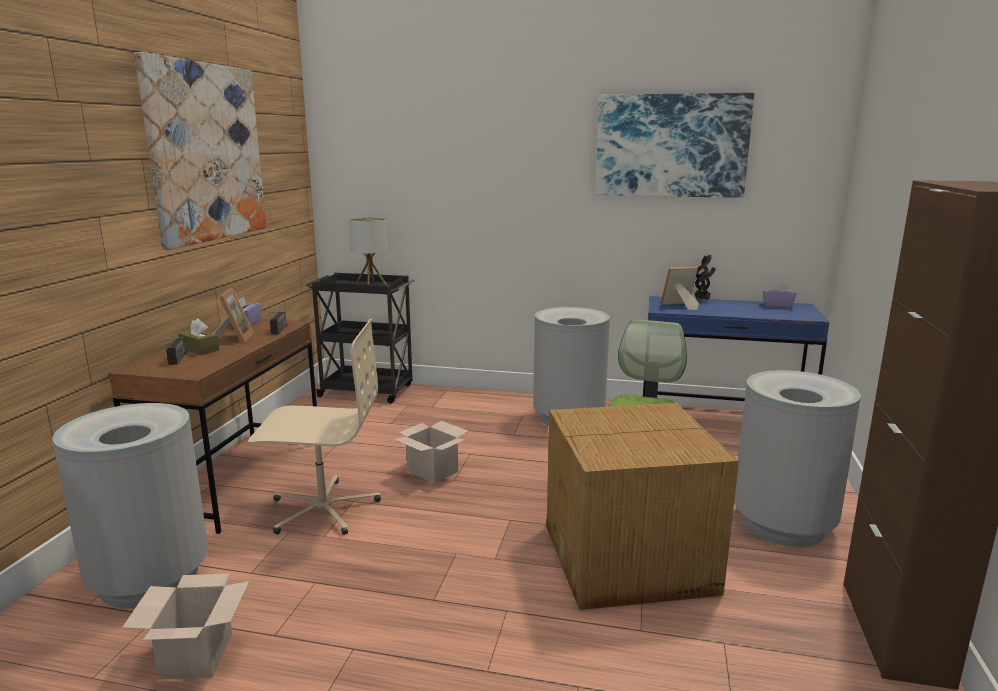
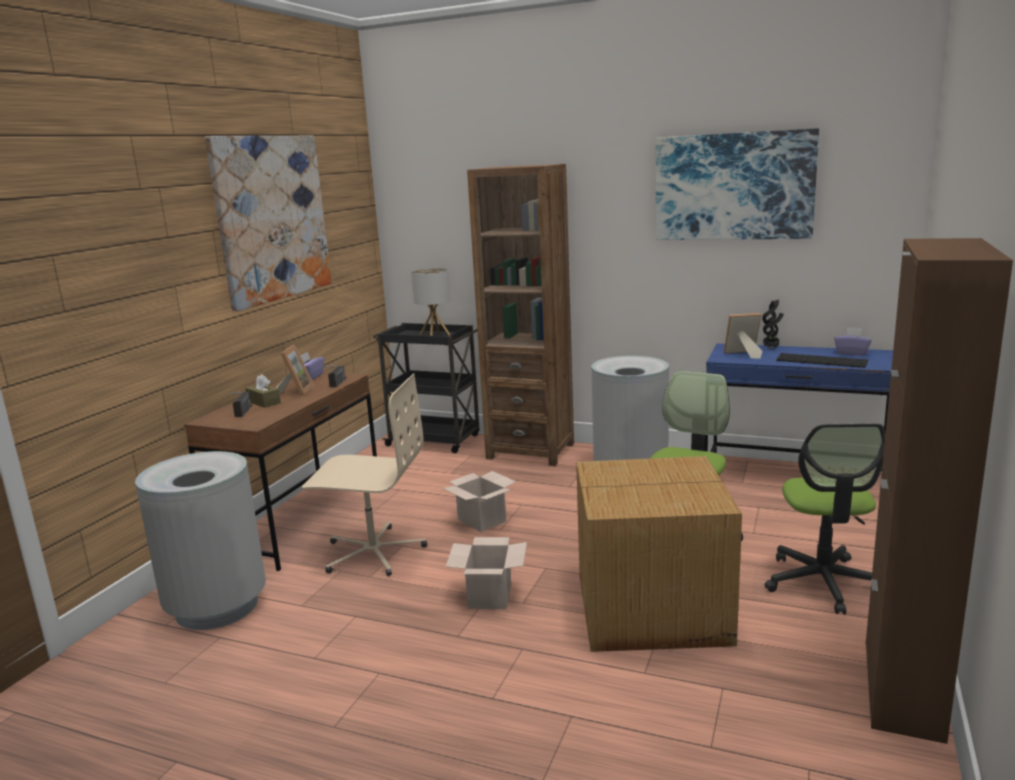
camera: 10 degrees right, 0 degrees up
cardboard box [122,574,249,680] -> cardboard box moved to [446,537,527,609]
grey trash can [734,370,861,547] -> office chair [765,423,885,614]
none -> brown bookcase [467,164,574,466]
none -> keyboard [776,353,868,368]

